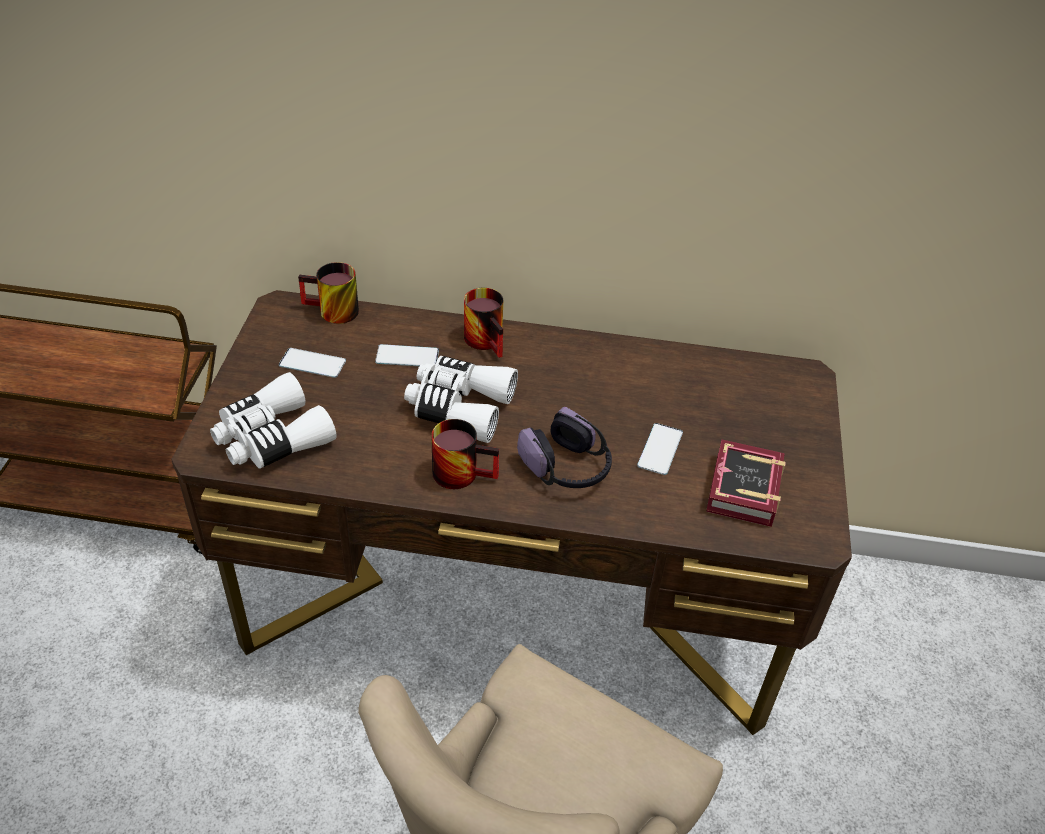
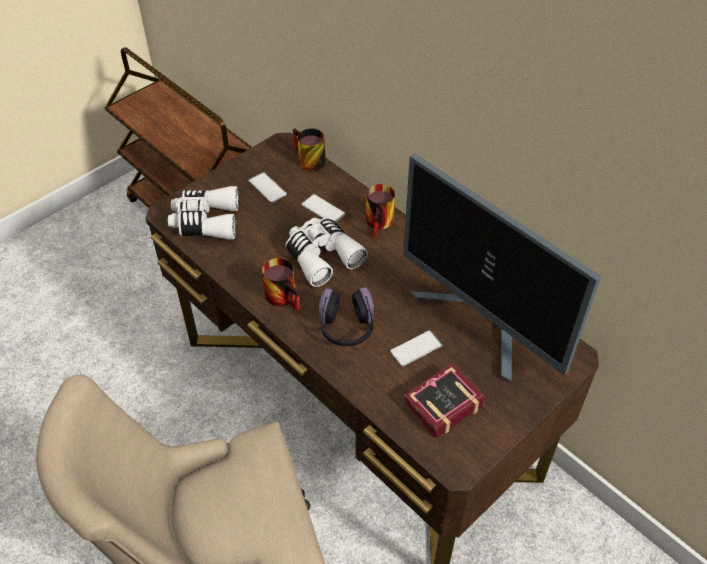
camera: 40 degrees right, 5 degrees up
none -> monitor [403,154,601,383]

